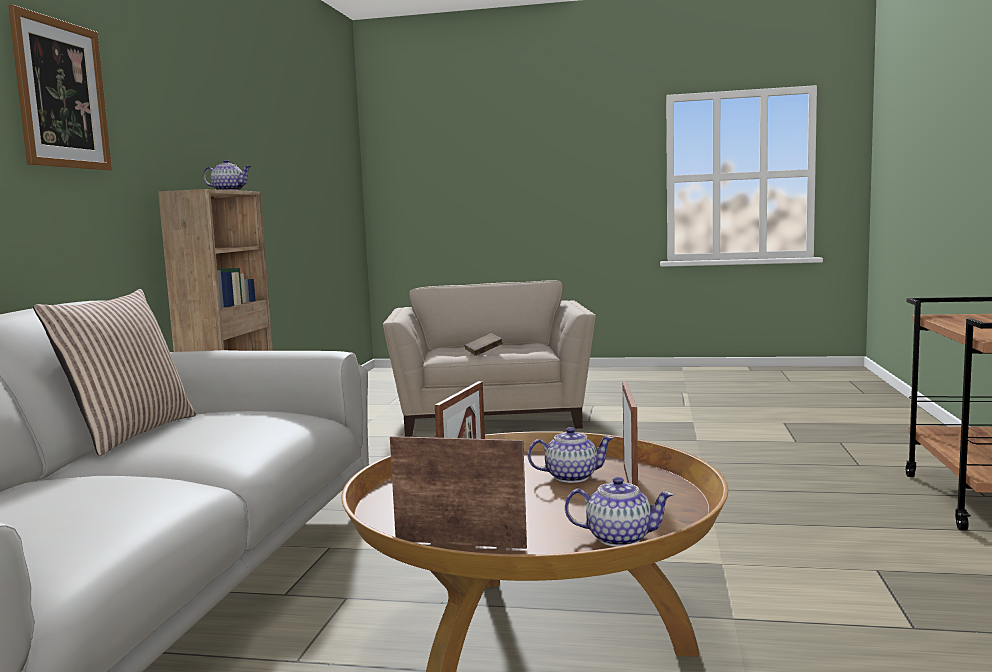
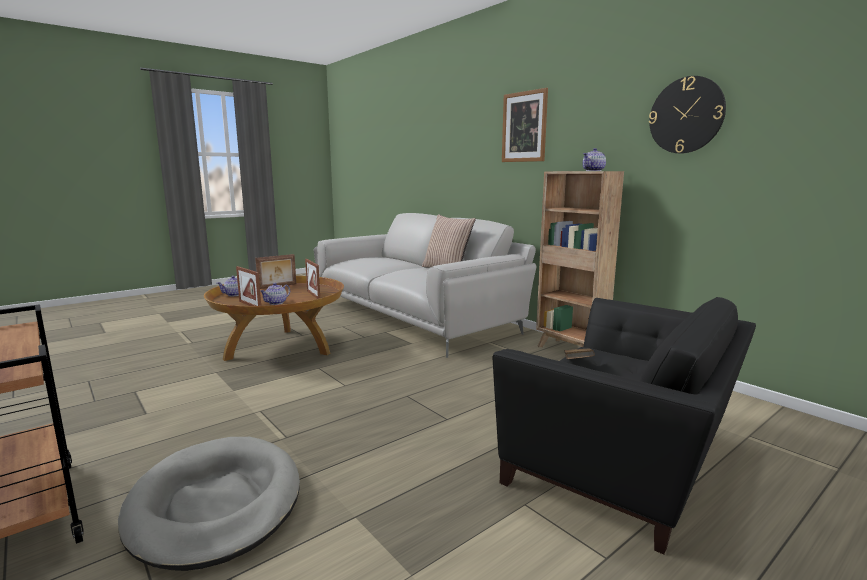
camera: 130 degrees right, 5 degrees up
beige armchair [383,280,596,437] -> black armchair [492,297,756,555]
none -> grey dog bed [118,437,300,571]
none -> wall clock [649,76,726,153]

